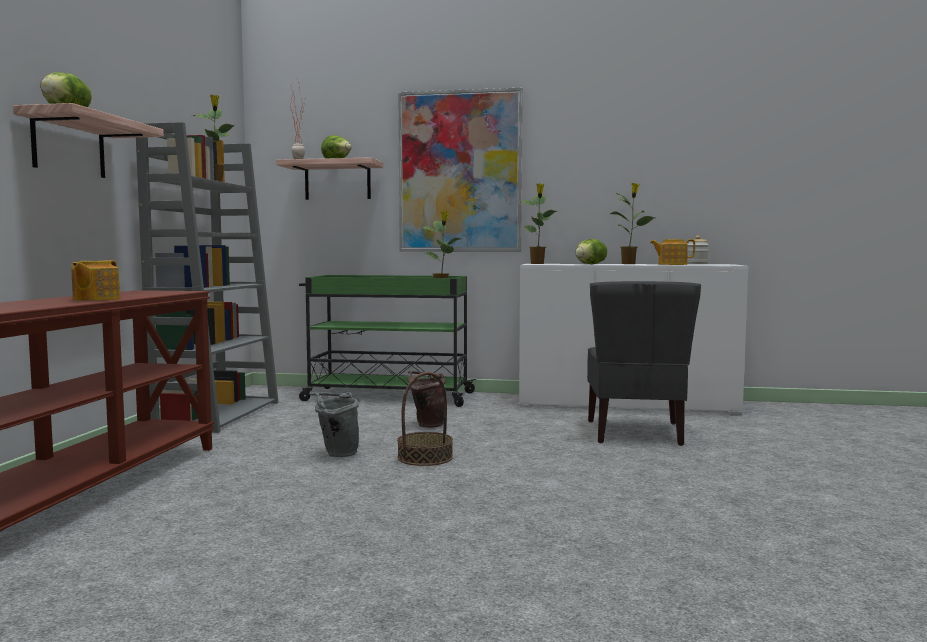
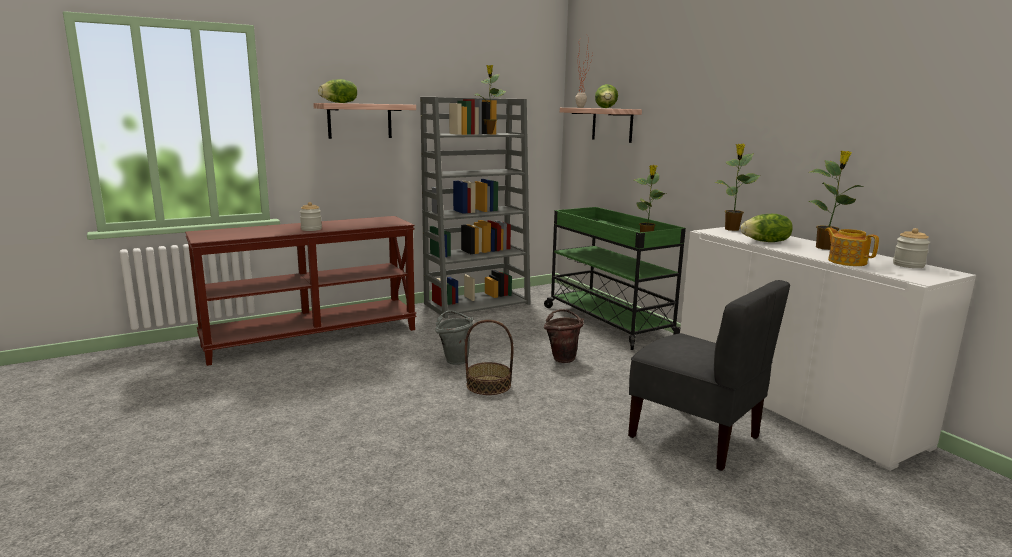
camera: 50 degrees right, 10 degrees up
teapot [71,260,120,301] -> jar [300,202,322,231]
picture [398,88,522,252] -> none
grey chair [587,281,701,446] -> grey chair turned 105 degrees counterclockwise [628,280,790,471]

